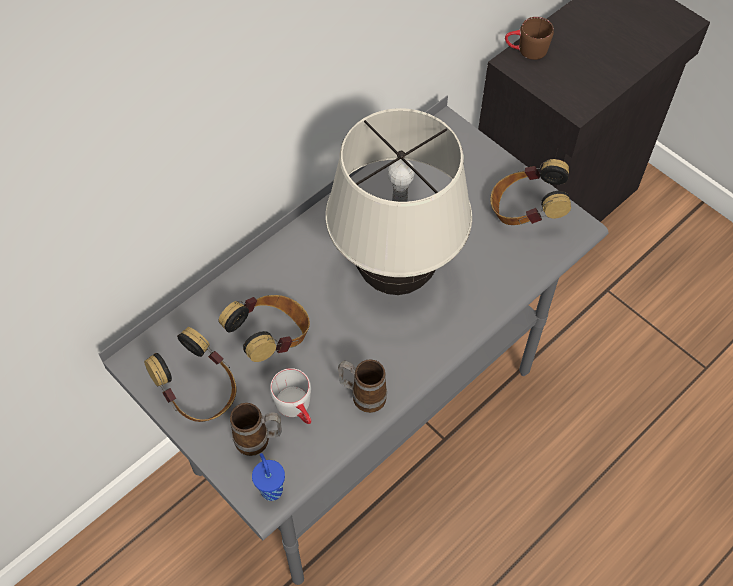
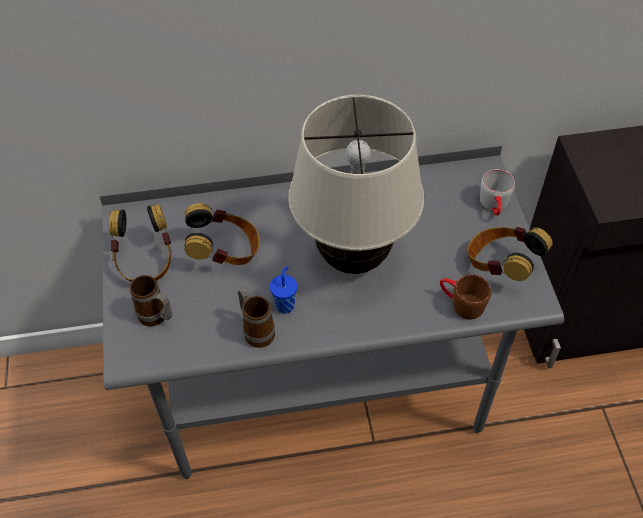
camera: 35 degrees right, 5 degrees down
blue cup [252,453,285,501] -> blue cup moved to [270,267,298,314]
grey mug [270,368,311,424] -> grey mug moved to [480,169,515,216]
brown mug [505,17,554,60] -> brown mug moved to [440,274,491,320]

